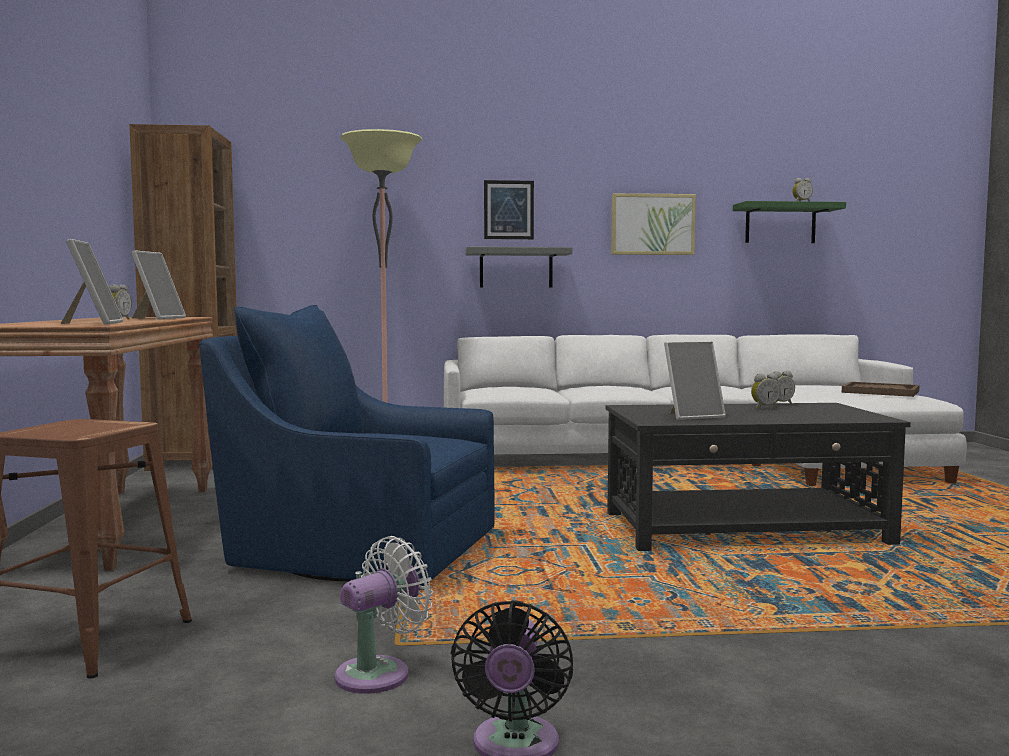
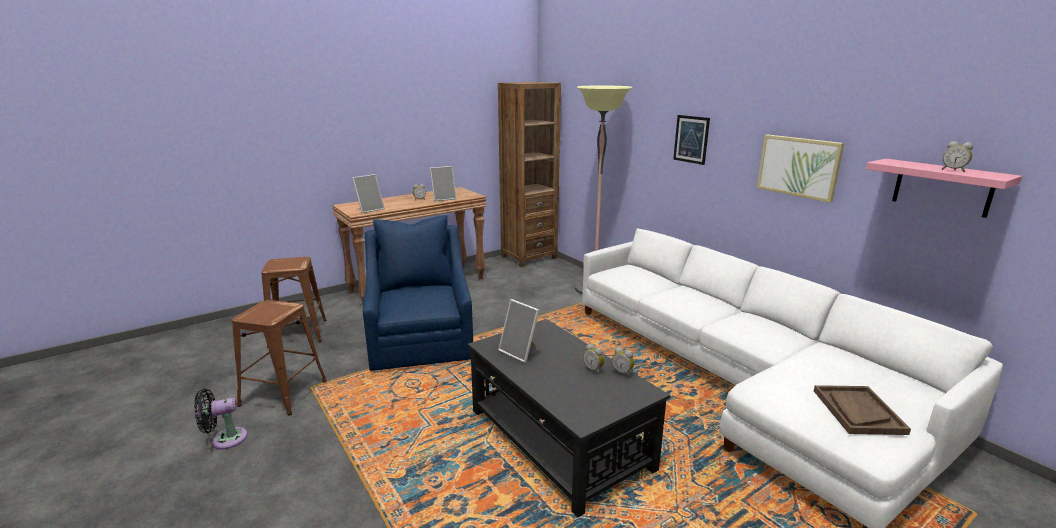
camera: 60 degrees right, 15 degrees up
white fan [334,536,433,694] -> brown stool [232,300,327,416]
grey shelf [465,247,572,287] -> none
green shelf [733,201,846,243] -> pink shelf [866,159,1022,218]

